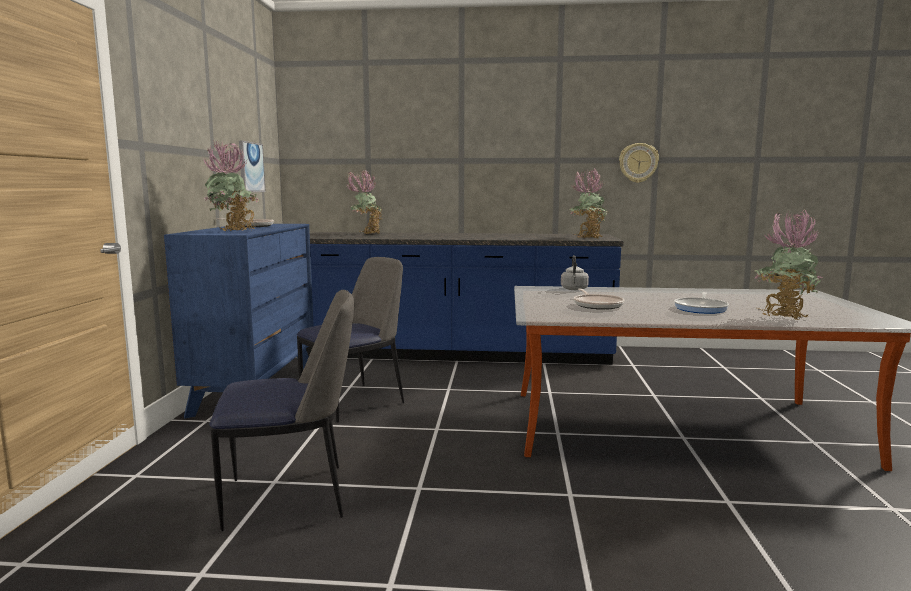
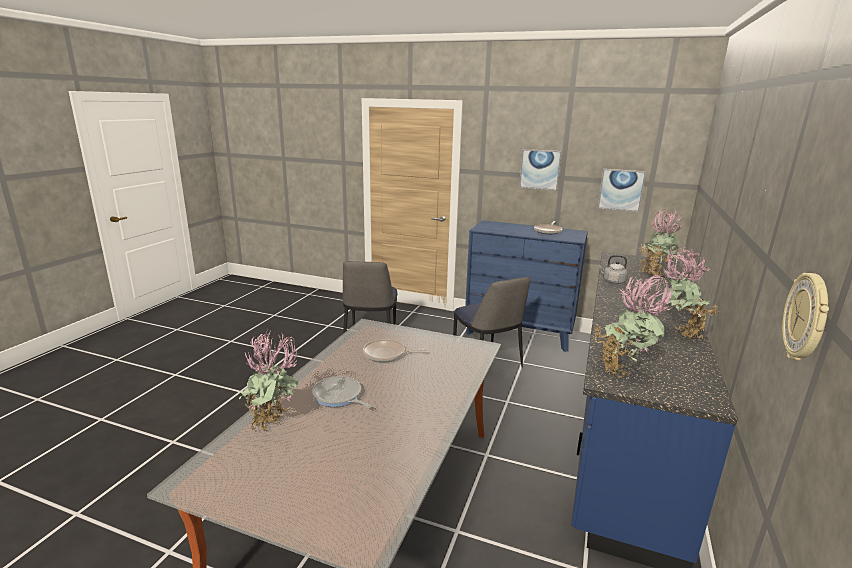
camera: 105 degrees right, 10 degrees up
potted plant [203,140,258,231] -> potted plant moved to [661,246,720,341]
grey kettle [561,255,589,290] -> grey kettle moved to [598,255,628,284]
none -> picture [519,149,562,191]

